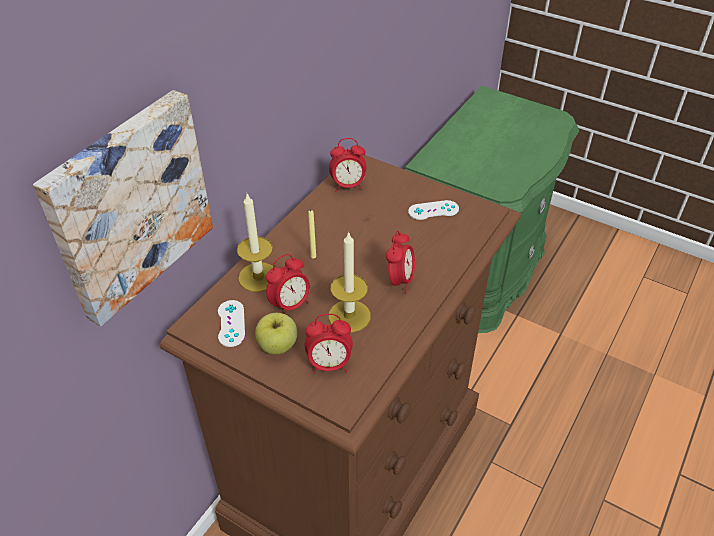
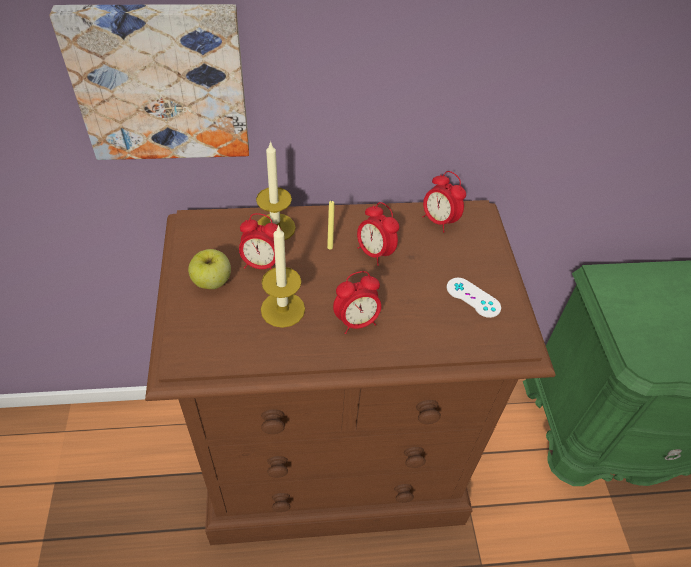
camera: 50 degrees right, 5 degrees up
white game controller [218,300,245,347] -> none
alarm clock [305,314,353,374] -> alarm clock moved to [357,202,399,266]

